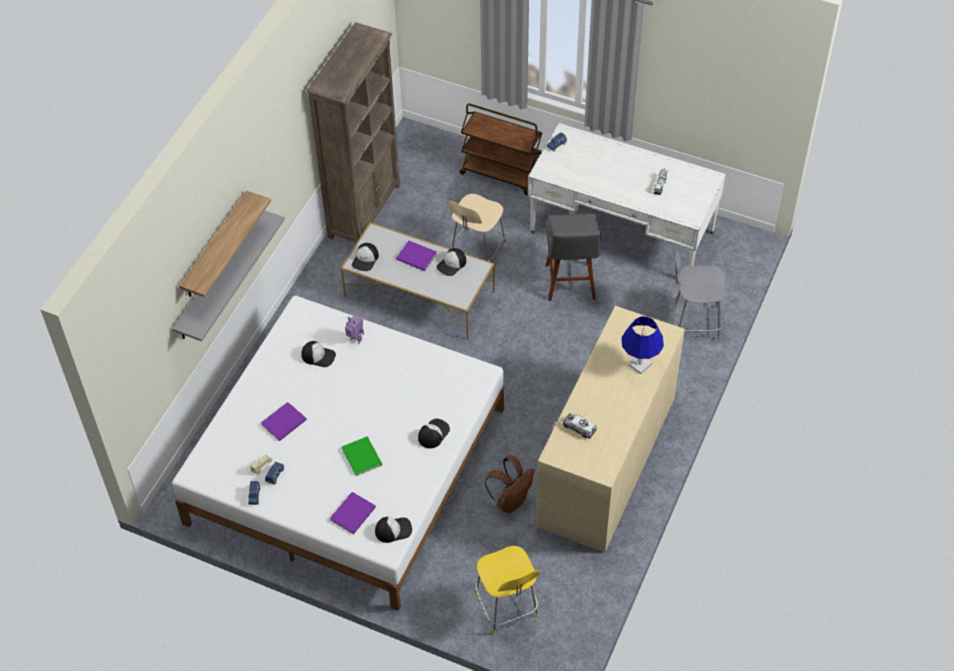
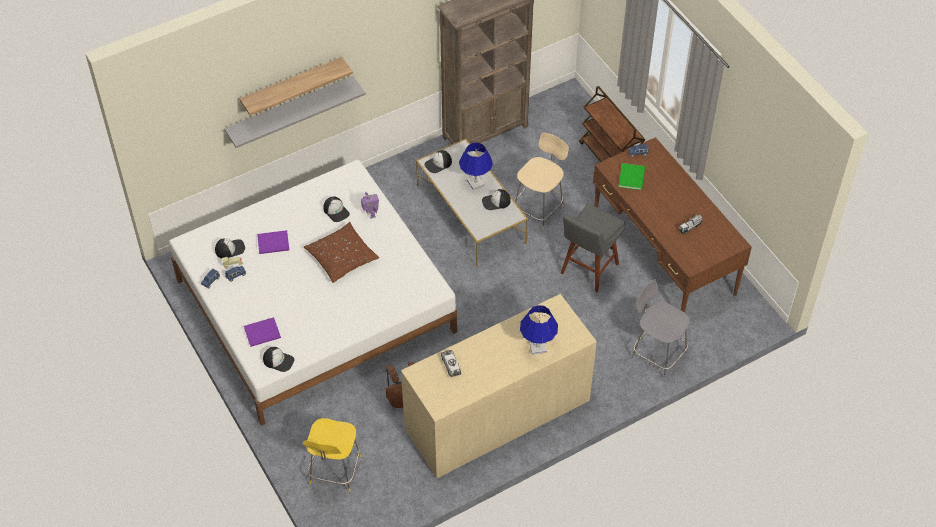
camera: 35 degrees right, 0 degrees up
green book [341,437,382,476] -> green book moved to [619,163,645,190]
purple book [396,241,437,271] -> blue table lamp [459,142,493,190]
cap [418,419,450,448] -> cap moved to [215,238,245,258]
beige chair [447,194,506,262] -> beige chair turned 150 degrees clockwise [515,133,569,230]
white desk [528,123,726,266] -> brown desk [593,137,752,313]
none -> brown pillow [304,222,379,283]

